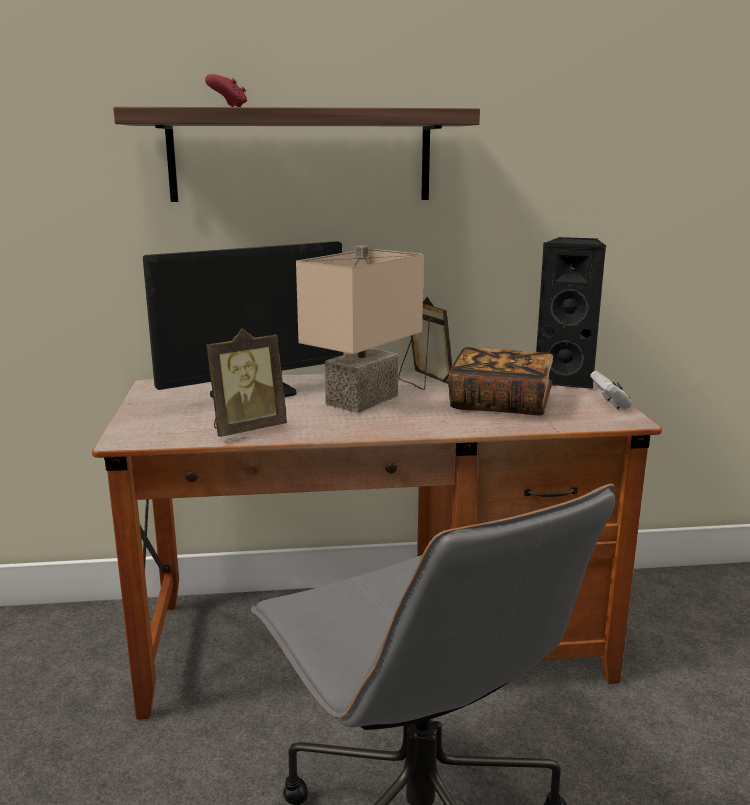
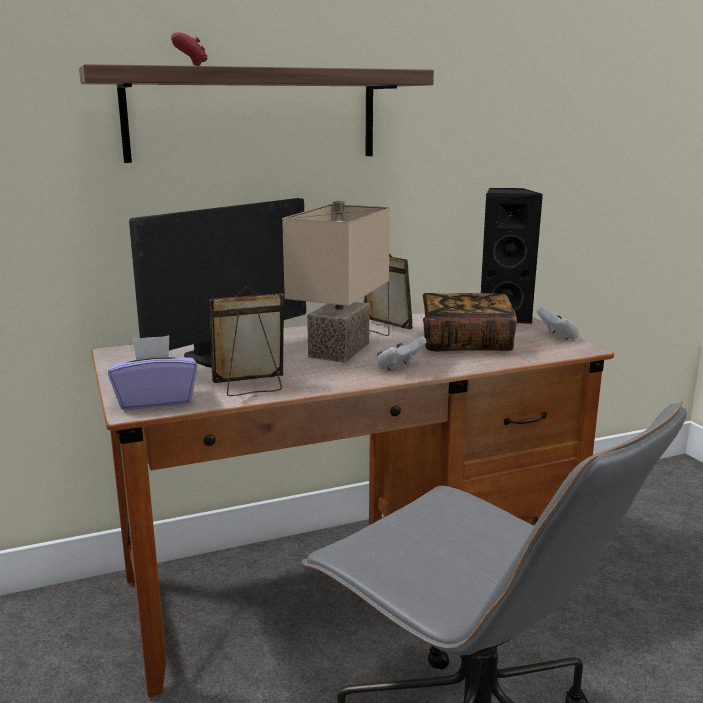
camera: 15 degrees left, 0 degrees up
picture frame [206,329,287,437] -> picture frame turned 150 degrees counterclockwise [209,286,284,396]
none -> purple tissue box [108,335,197,410]
none -> white game controller [377,336,427,371]

